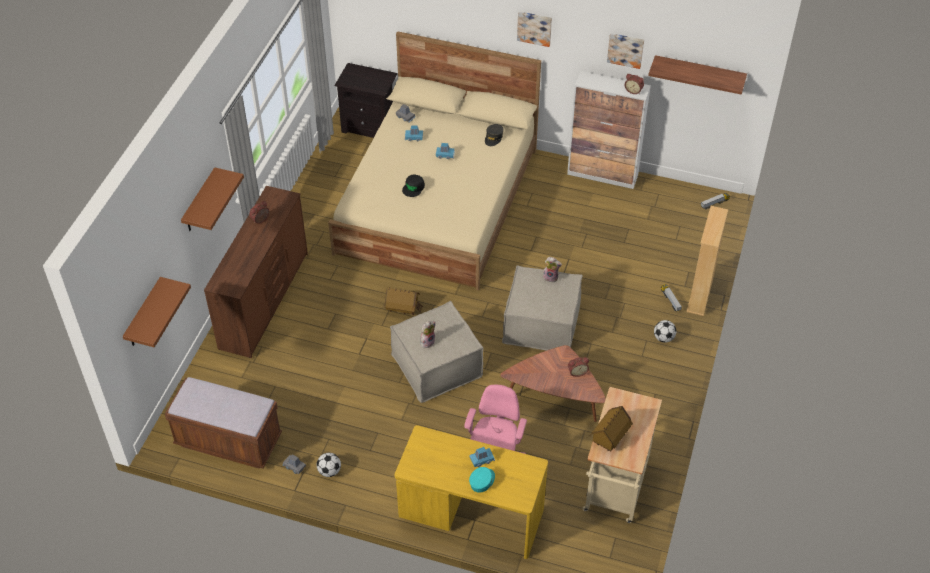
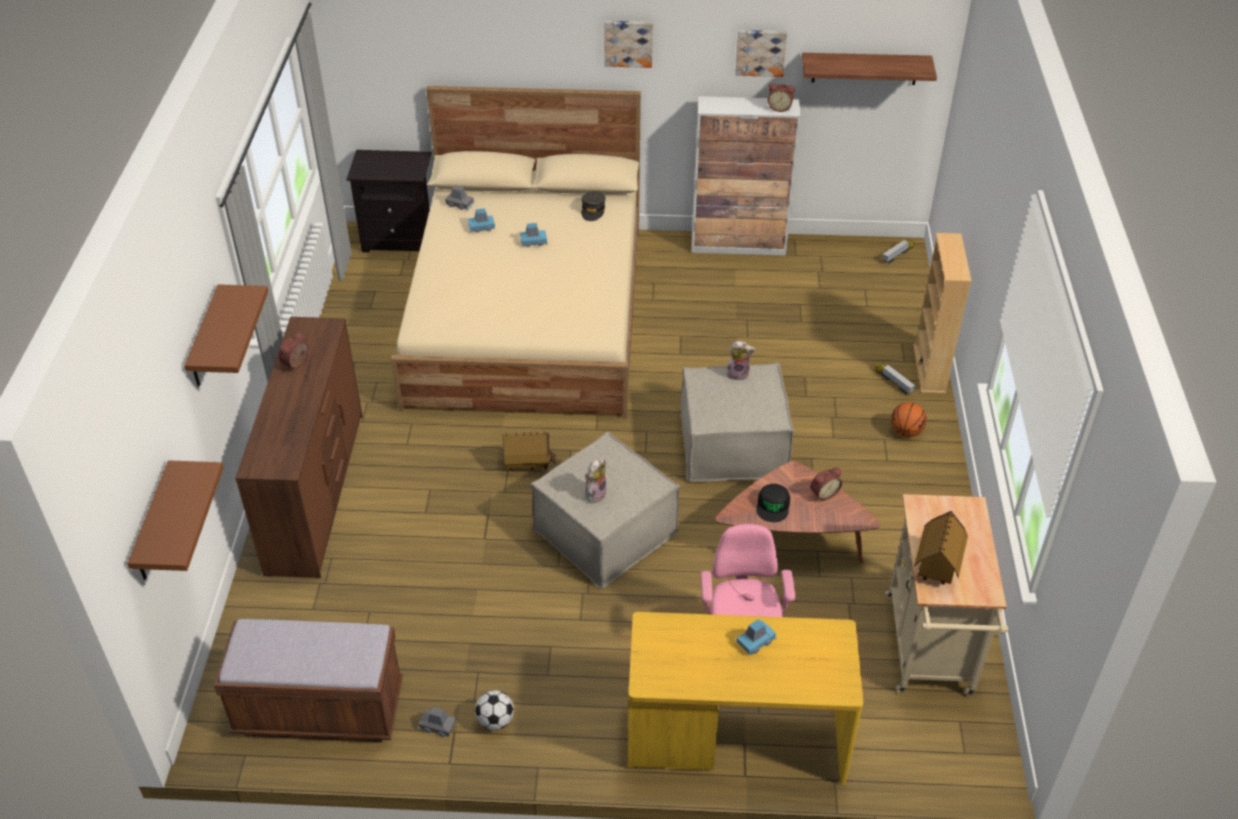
camera: 15 degrees left, 5 degrees down
black cap [402,175,425,197] -> black cap moved to [756,484,790,522]
turquoise cap [469,467,495,493] -> none
football [654,320,676,343] -> basketball [891,402,927,437]

